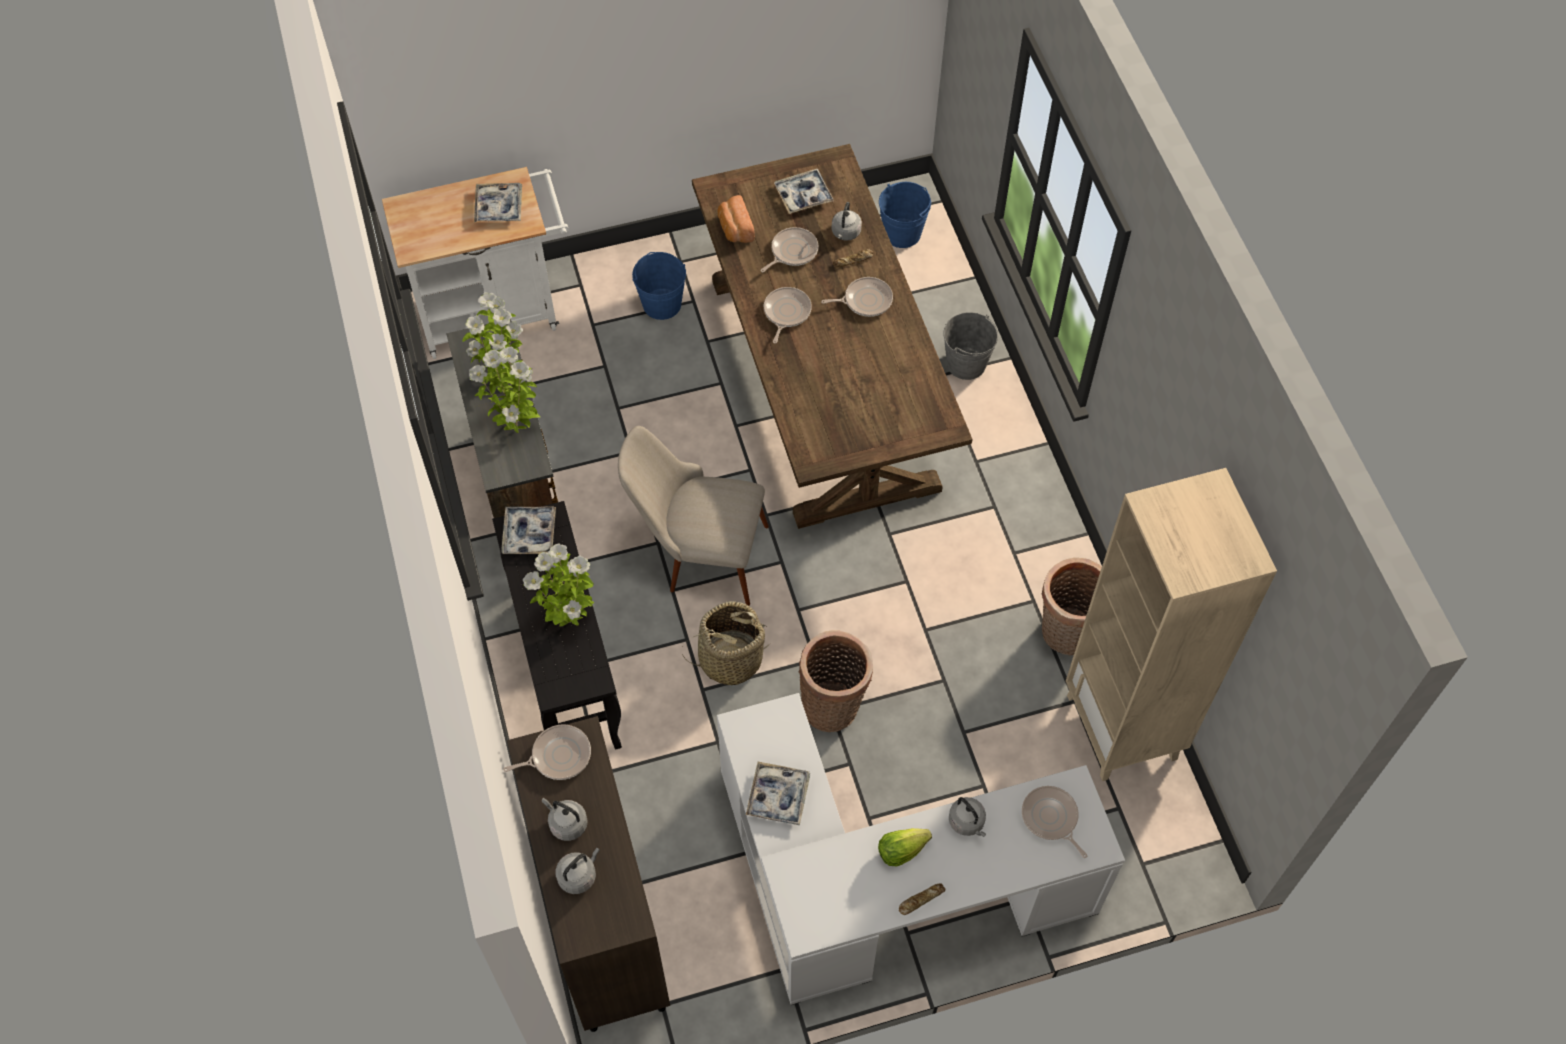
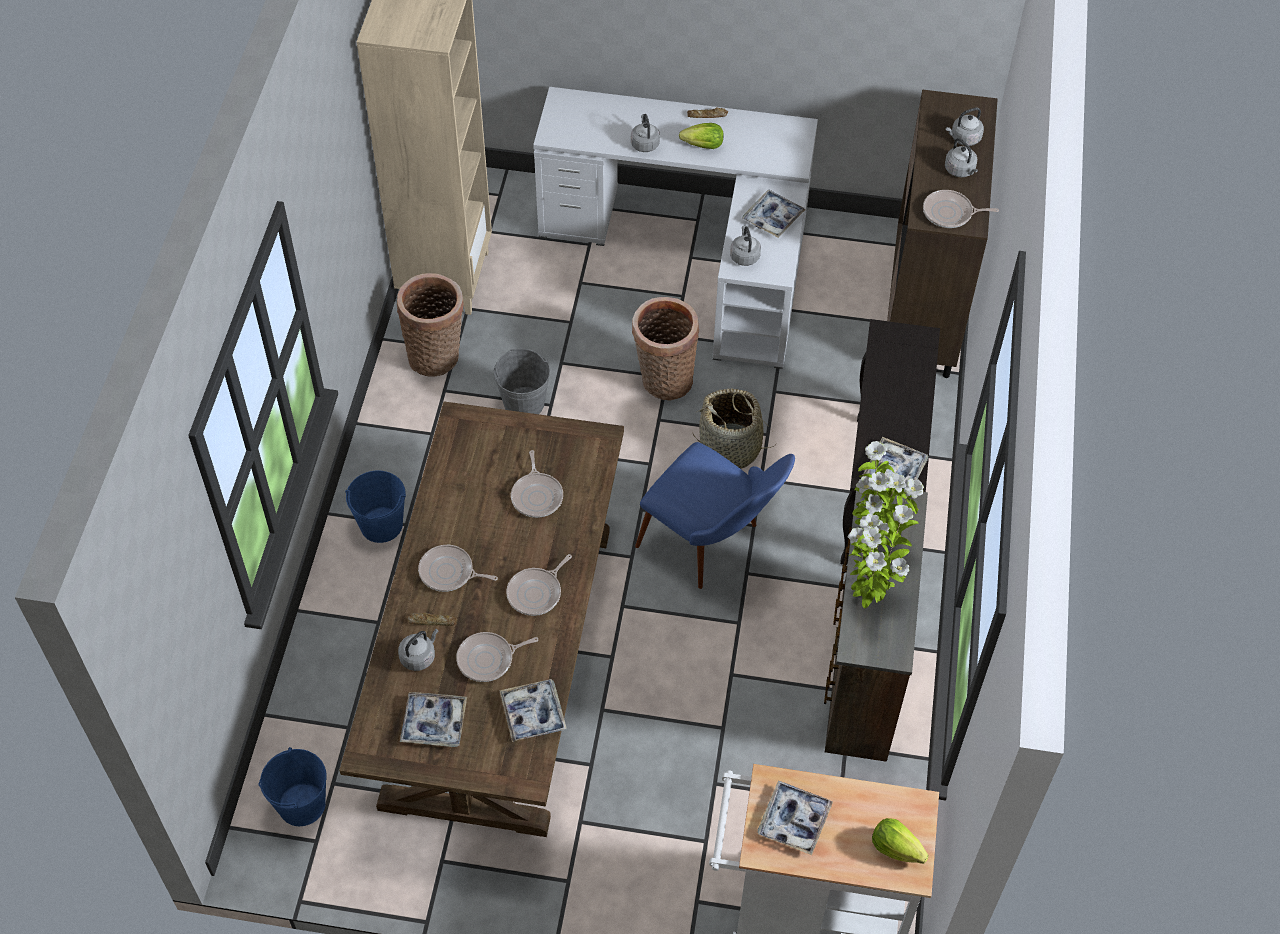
camera: 155 degrees left, 5 degrees down
potted plant [523,544,594,627] -> none
beige chair [618,426,769,606] -> blue chair [635,442,795,589]
blue bucket [632,252,686,320] -> blue bucket moved to [345,471,406,543]
bread [718,195,755,243] -> tray [499,679,567,742]
grey bucket [943,312,999,380] -> grey bucket moved to [494,349,550,414]
frying pan [1022,786,1087,858] -> frying pan moved to [511,450,563,518]
none -> grey kettle [730,226,761,266]
none -> lettuce [872,818,929,864]

